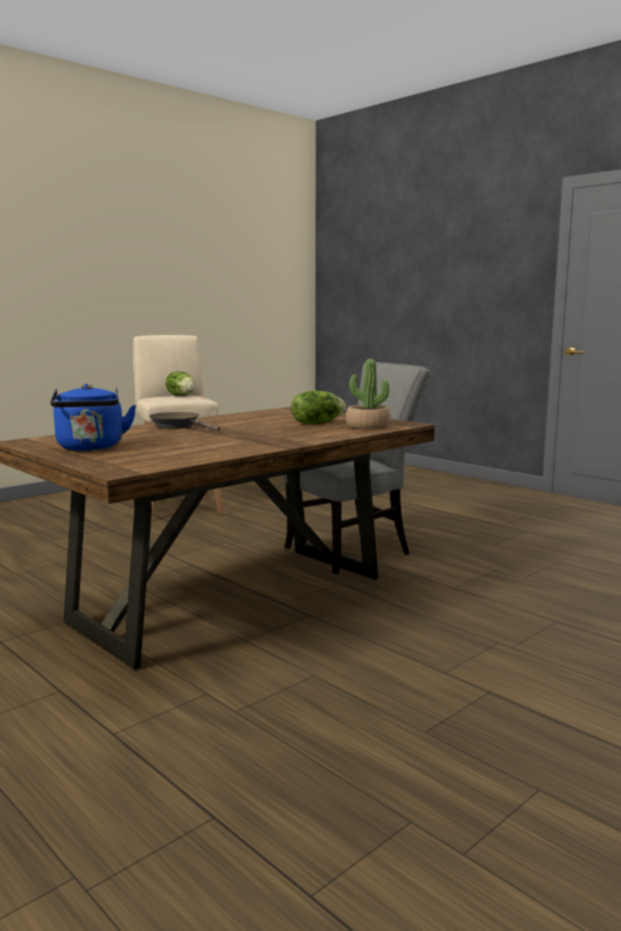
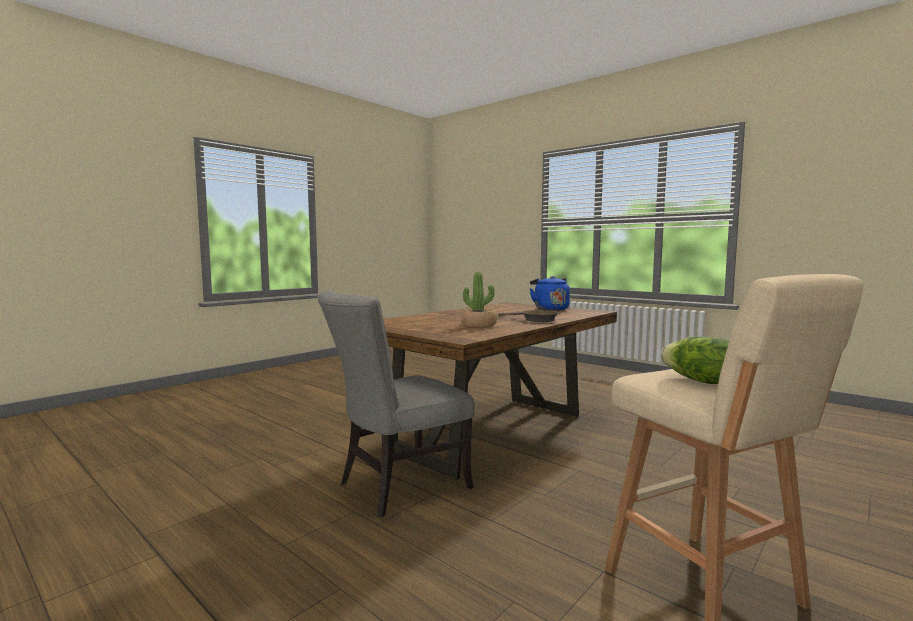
camera: 175 degrees right, 5 degrees down
lettuce [291,390,346,424] -> none
potted plant [346,359,391,429] -> potted plant moved to [461,272,497,327]

